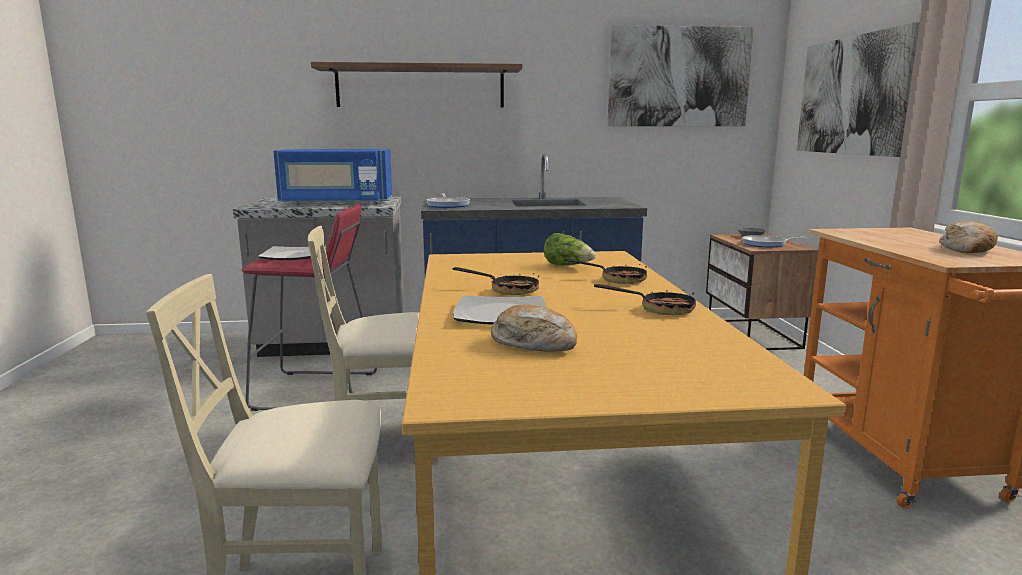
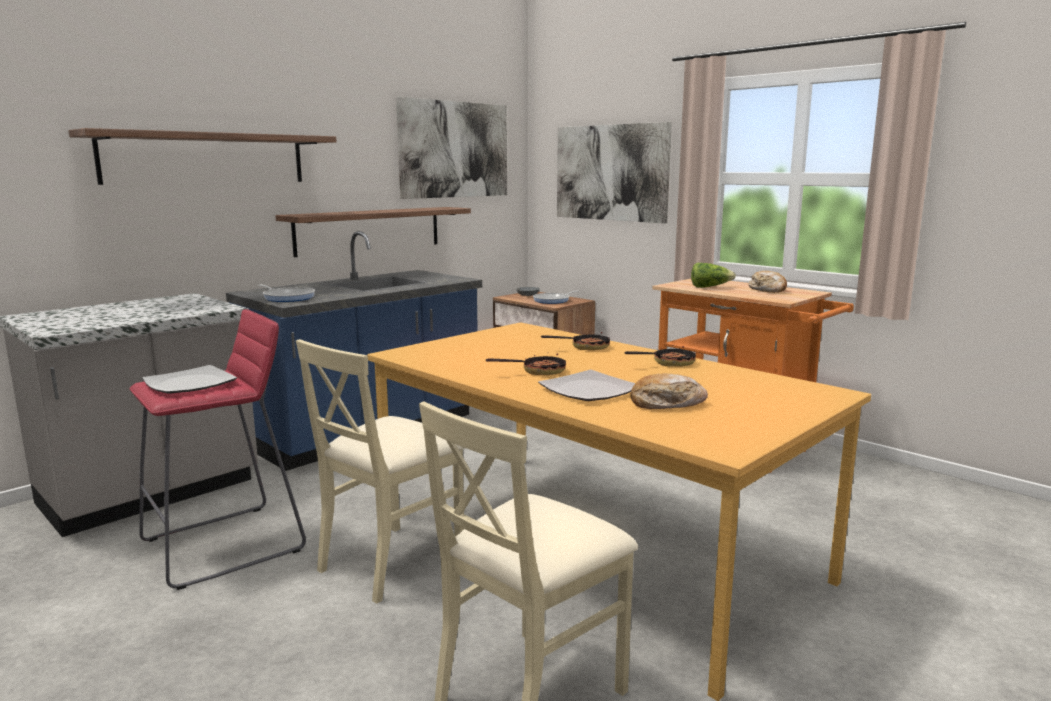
camera: 40 degrees left, 0 degrees up
blue microwave [273,149,392,205] -> none
lettuce [544,233,596,265] -> lettuce moved to [691,263,736,288]
none -> shelf [276,207,471,257]

